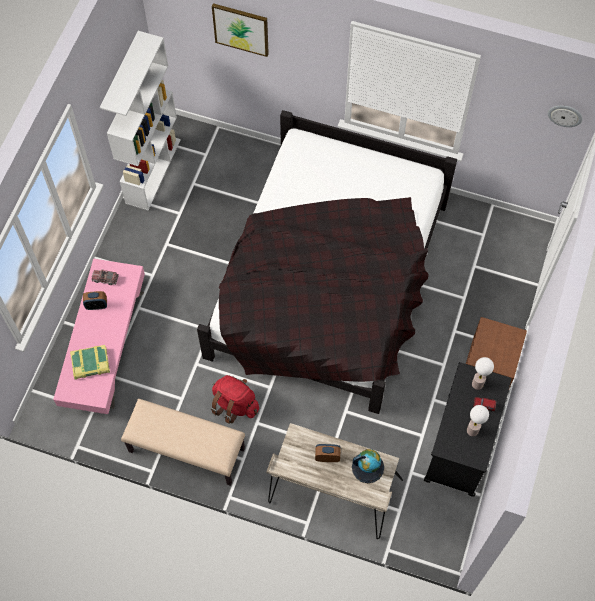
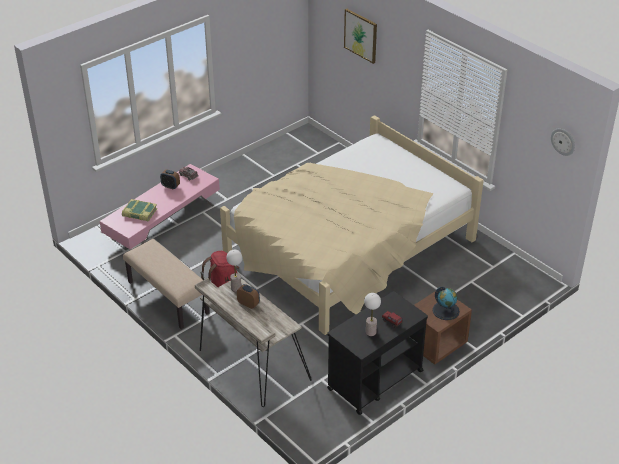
camera: 30 degrees right, 25 degrees down
white bookcase [100,31,180,210] -> none
black bed [197,110,457,414] -> beige bed [220,115,484,335]
globe [352,449,384,483] -> globe moved to [432,287,460,320]
table lamp [472,357,494,390] -> table lamp moved to [226,250,242,292]

